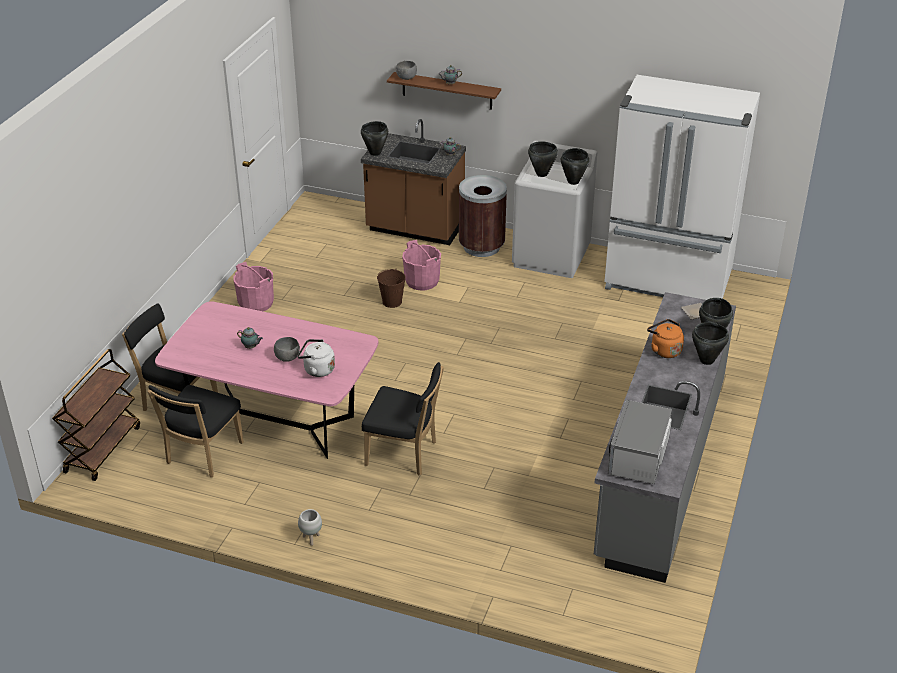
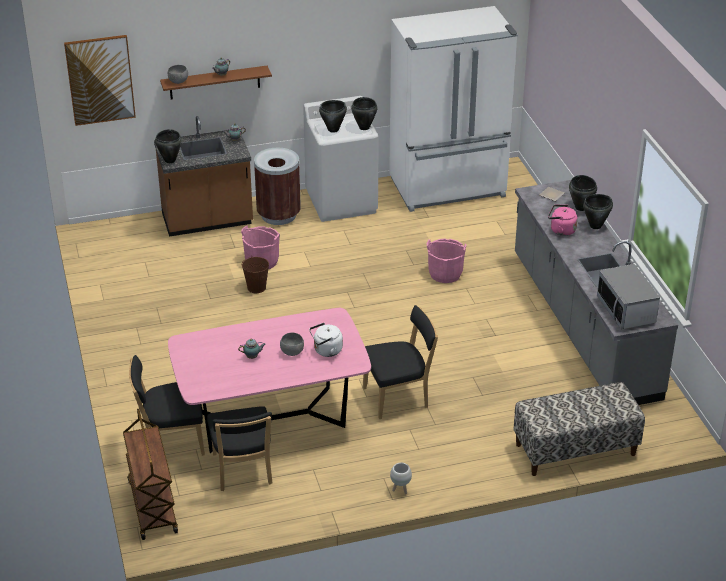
camera: 35 degrees left, 0 degrees up
pink bucket [233,262,274,311] -> pink bucket moved to [427,238,466,283]
orange kettle [647,319,684,358] -> pink kettle [548,205,578,236]
none -> picture [64,35,136,126]
none -> bench [513,382,645,476]

